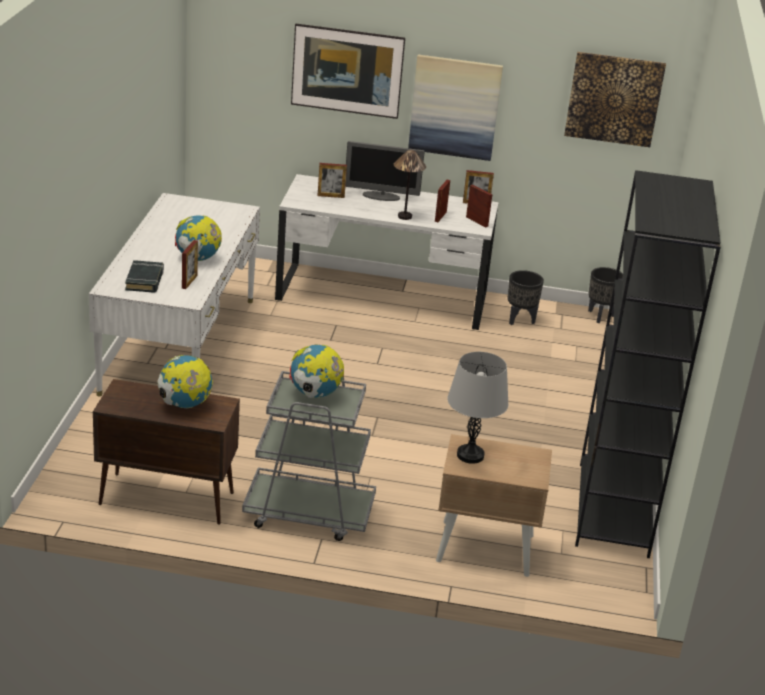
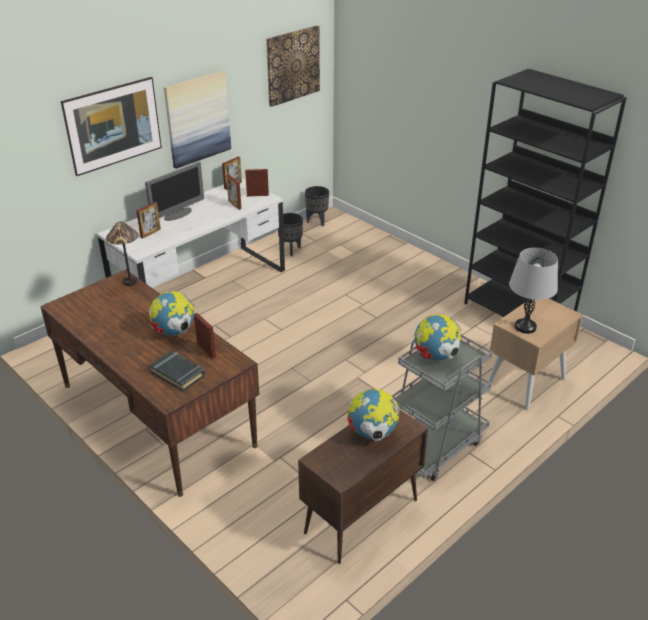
camera: 50 degrees left, 5 degrees up
white desk [89,193,260,397] -> brown desk [40,270,259,497]
table lamp [394,150,426,220] -> table lamp moved to [106,221,139,286]

